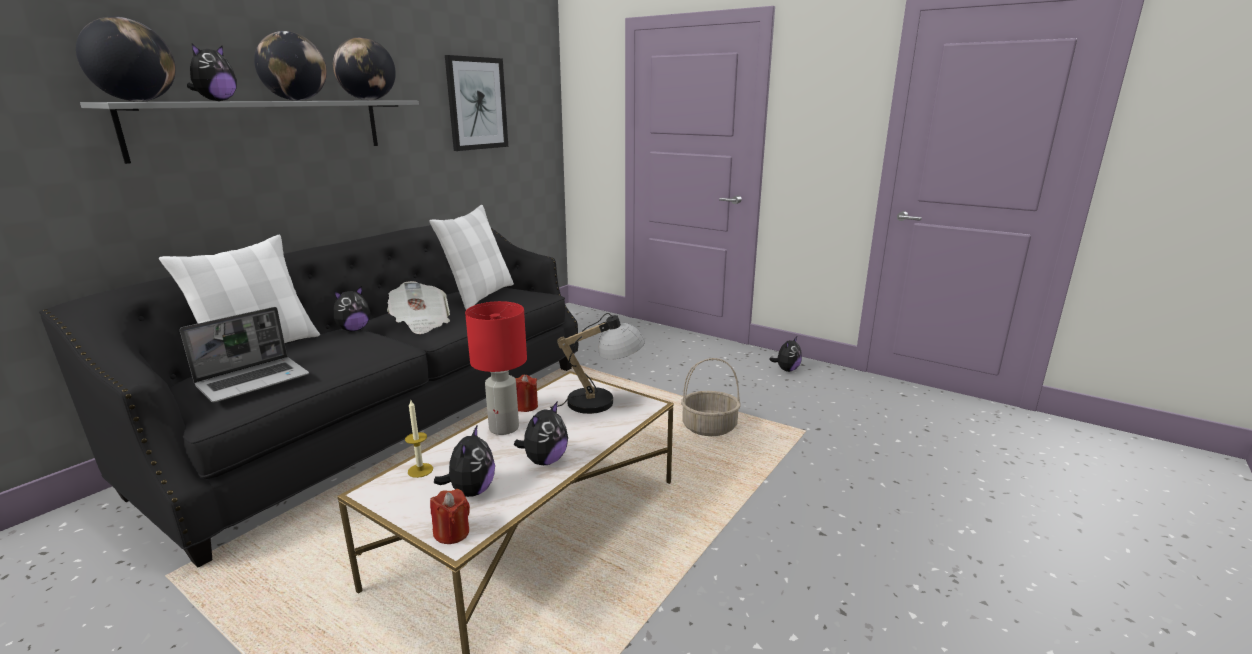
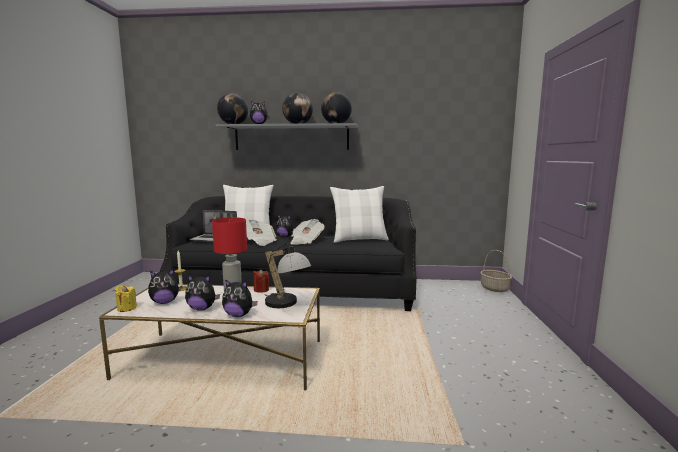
camera: 60 degrees right, 10 degrees down
red candle [430,489,470,544] -> yellow candle [115,285,137,312]
picture [445,55,508,151] -> none
basket [681,358,741,436] -> basket moved to [481,250,512,292]
plush toy [769,337,802,372] -> plush toy moved to [222,279,258,317]
none -> newspaper [246,220,277,246]

